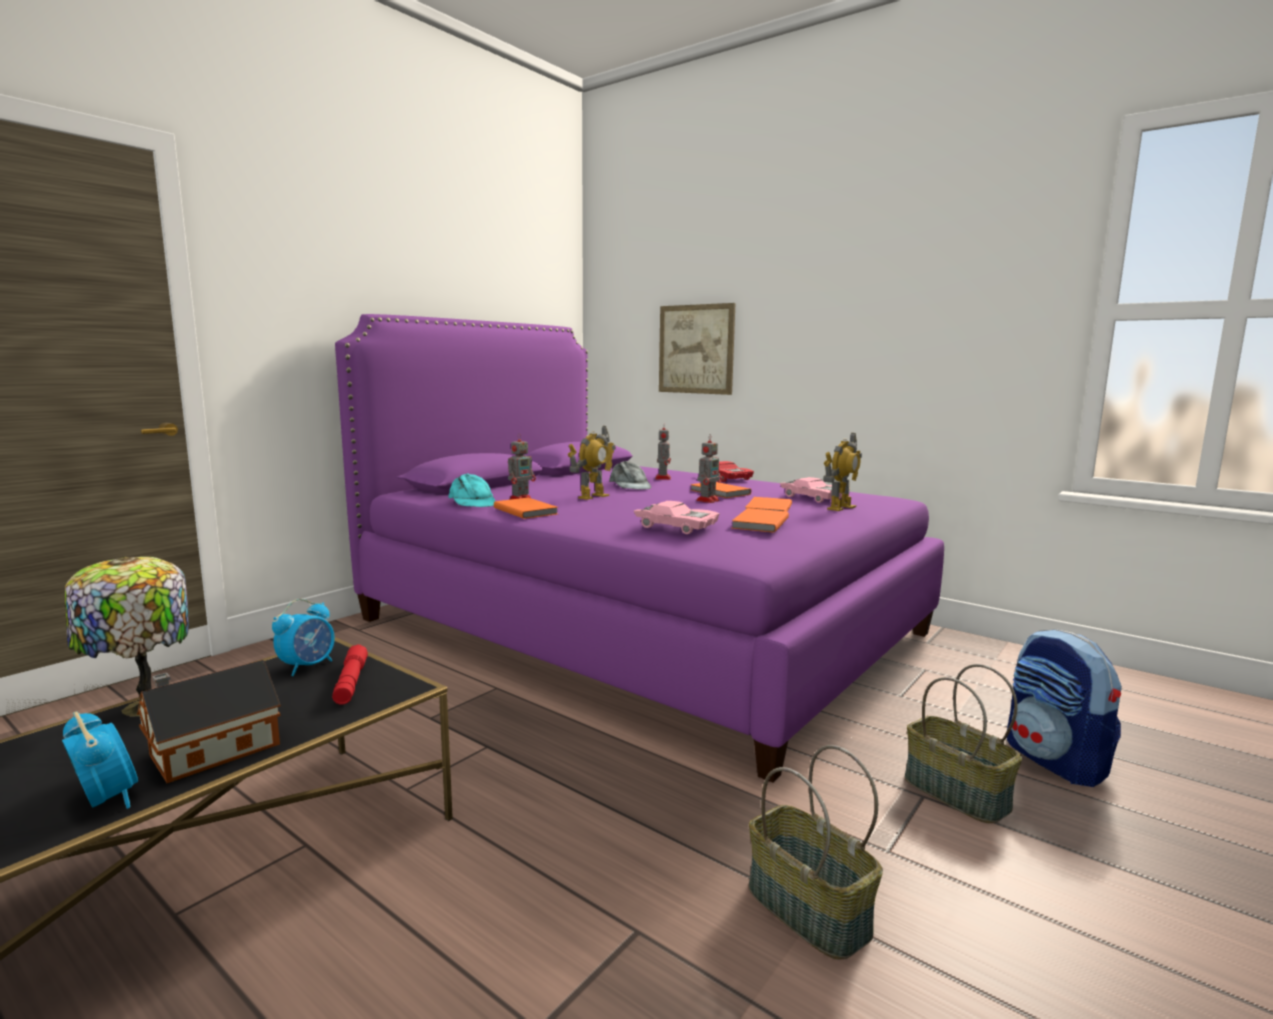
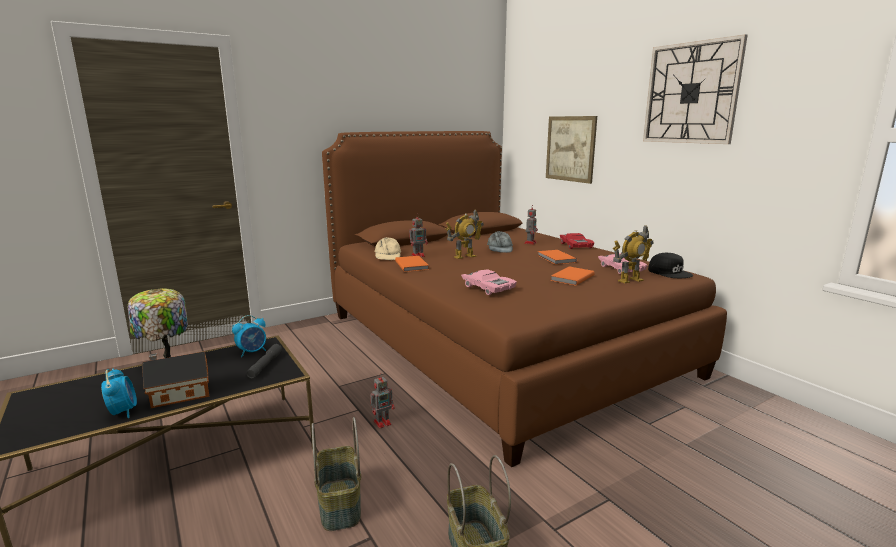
camera: 20 degrees right, 5 degrees up
red flashlight [332,645,368,705] -> grey flashlight [246,344,282,379]
purple bed [335,314,944,782] -> brown bed [322,131,727,467]
turquoise cap [448,473,495,507] -> beige cap [375,237,401,260]
toy robot [696,435,723,503] -> toy robot moved to [370,373,394,428]
orange book [732,508,789,533] -> none
basket [904,664,1022,823] -> basket moved to [312,417,361,531]
backpack [1007,629,1122,787] -> none
none -> wall clock [643,34,748,144]
none -> black cap [648,253,693,278]

